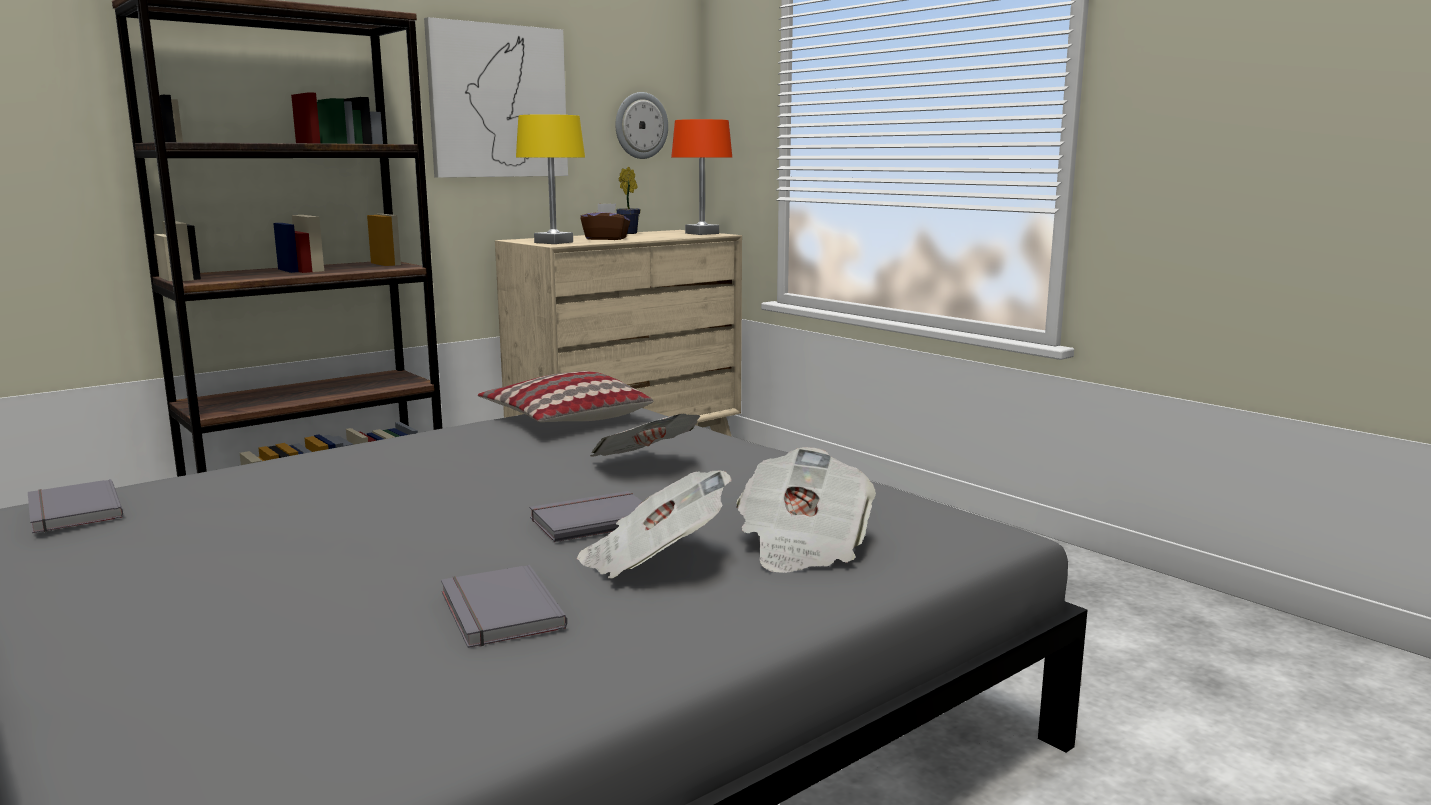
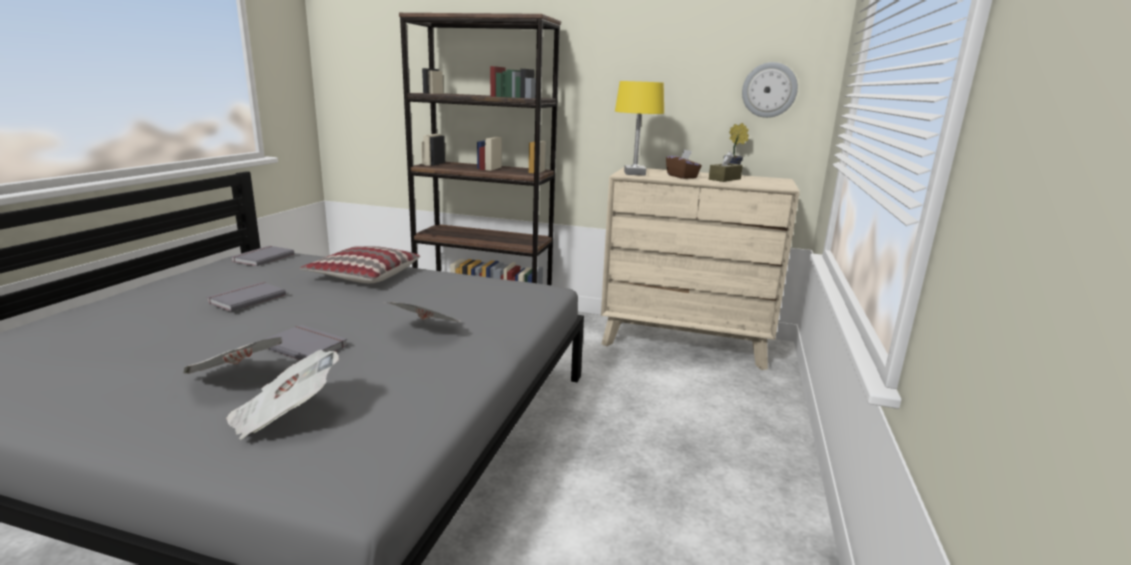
camera: 55 degrees right, 5 degrees up
picture [424,17,568,178] -> none
grey book [441,565,567,648] -> grey book moved to [207,282,286,312]
pillow [478,371,653,422] -> pillow moved to [300,246,420,283]
orange table lamp [671,119,732,235] -> none
none -> brown tissue box [709,151,743,182]

